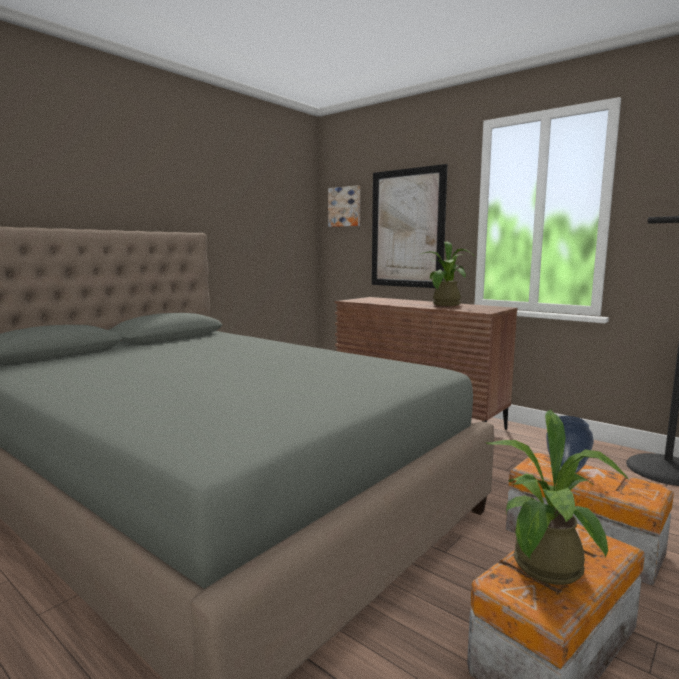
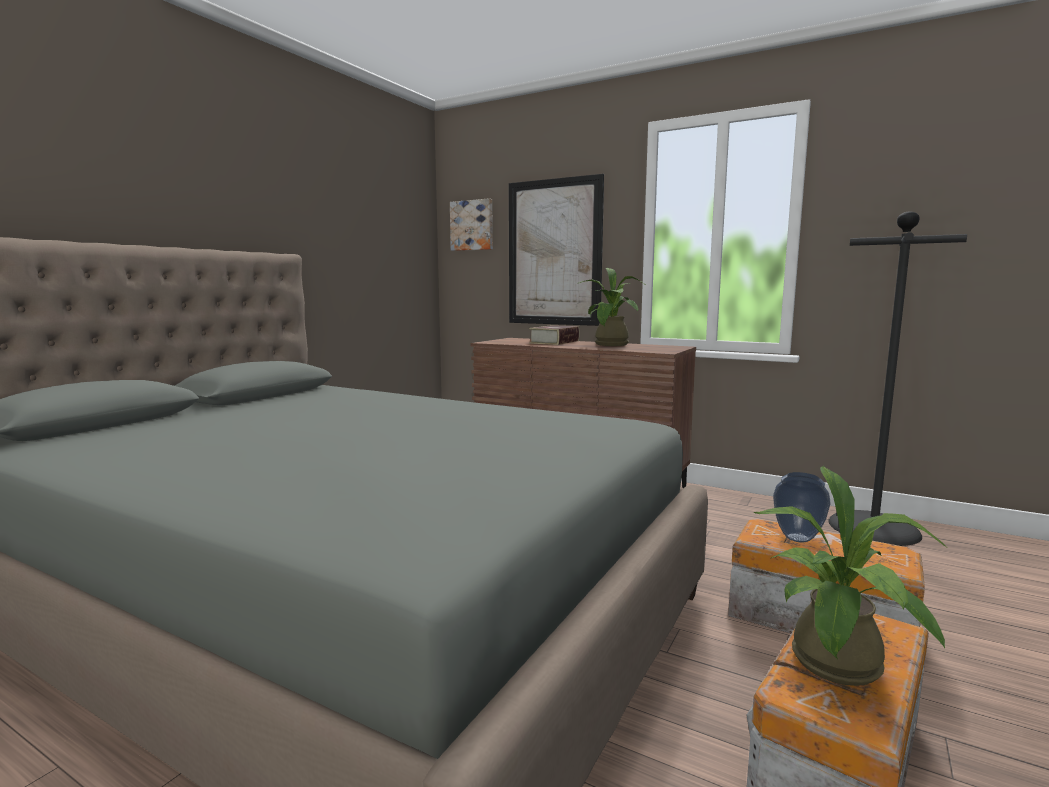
camera: 10 degrees left, 0 degrees up
none -> book [529,325,580,345]

